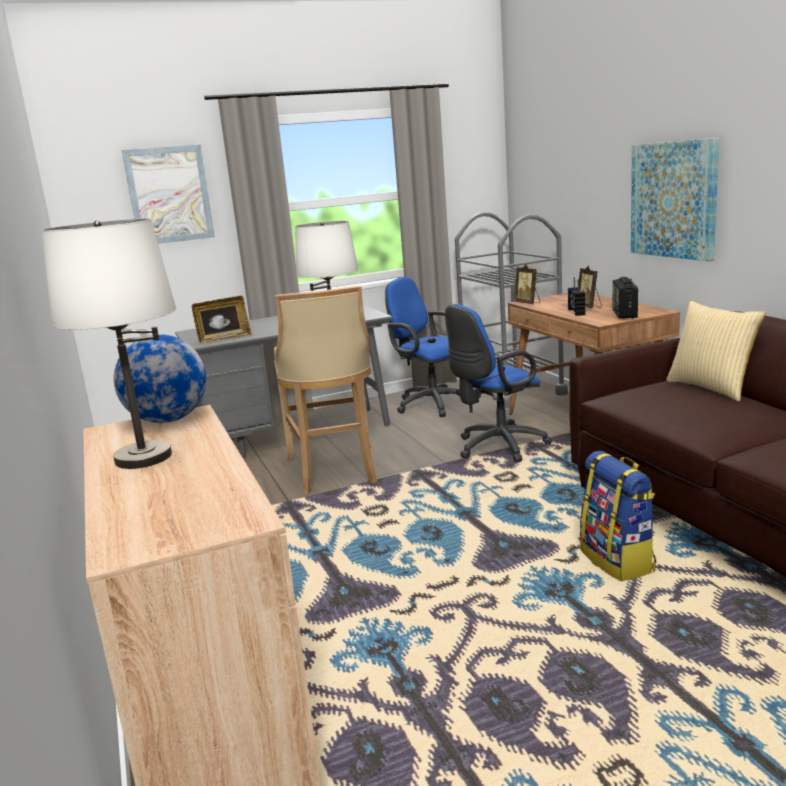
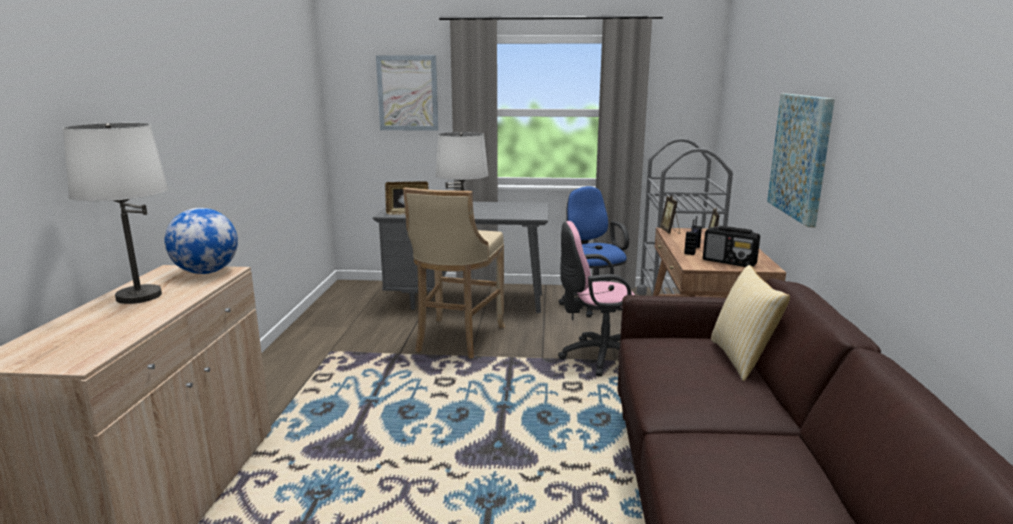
camera: 25 degrees right, 0 degrees up
blue office chair [445,304,552,462] -> pink office chair [558,221,635,376]
backpack [580,451,656,581] -> none
radio [613,277,638,319] -> radio turned 90 degrees counterclockwise [703,226,760,267]

